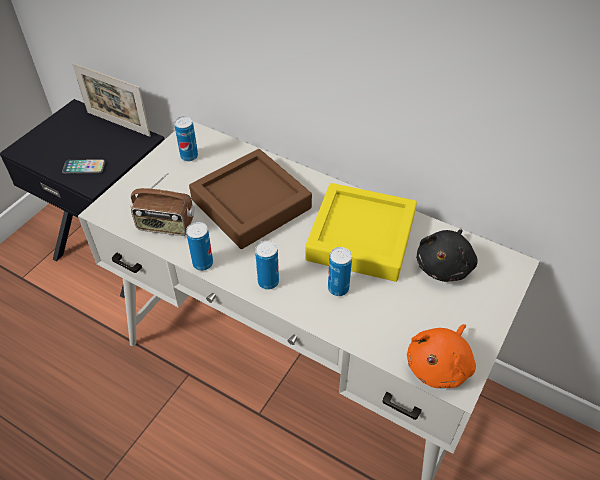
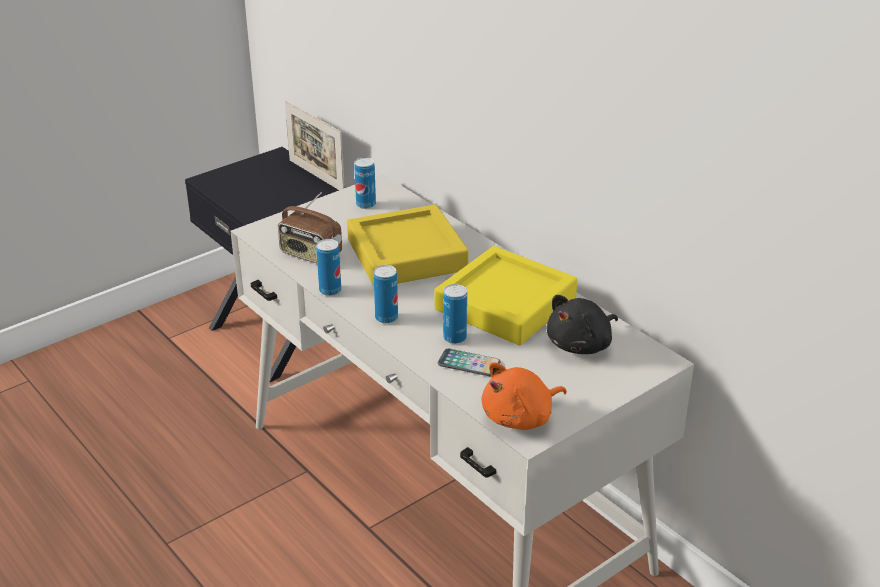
camera: 20 degrees right, 15 degrees down
phone [62,159,105,174] -> phone moved to [438,349,500,376]
brown tray [189,149,312,249] -> yellow tray [347,205,469,286]

